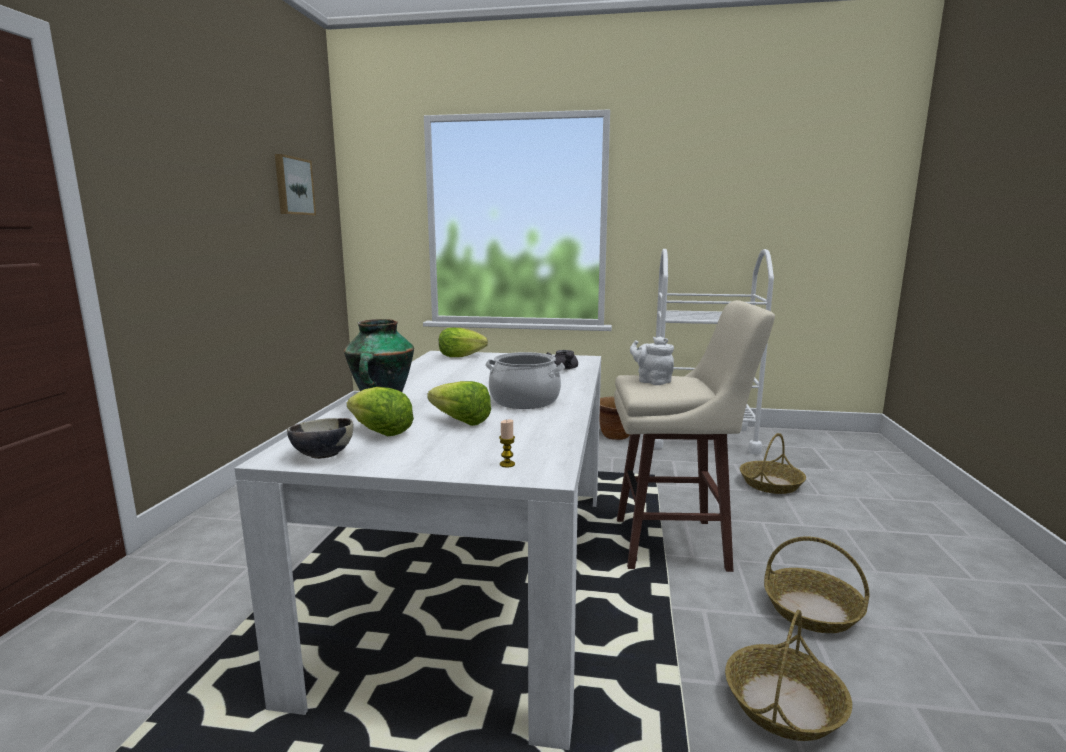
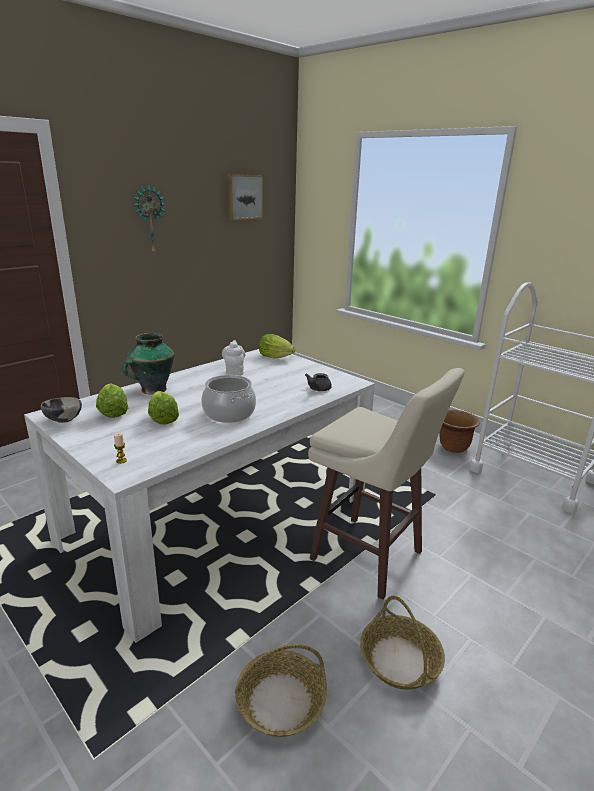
camera: 35 degrees right, 10 degrees up
white teapot [630,336,674,385] -> white teapot moved to [222,340,246,376]
basket [740,433,806,494] -> none
none -> wall clock [133,184,166,253]

